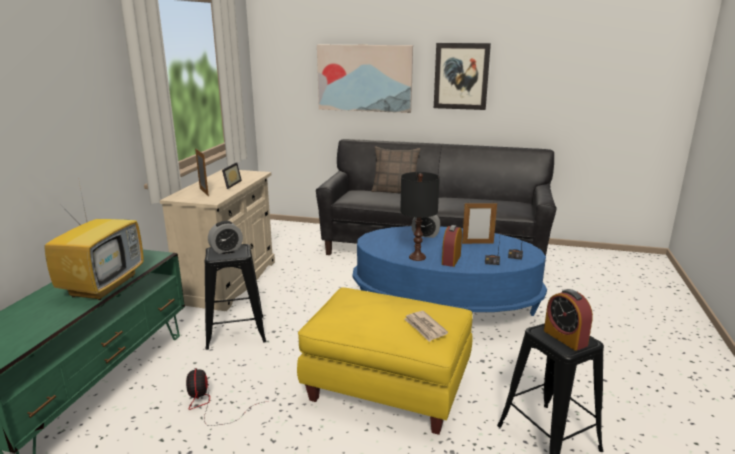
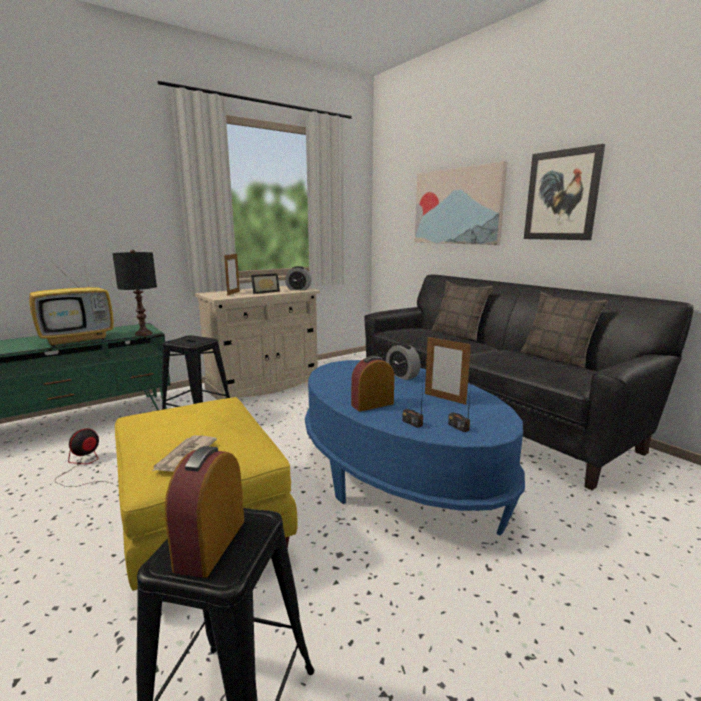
camera: 40 degrees right, 5 degrees down
alarm clock [208,221,243,254] -> alarm clock moved to [285,266,311,290]
black table lamp [400,172,440,261] -> black table lamp moved to [112,250,157,336]
none -> pillow [521,292,608,369]

